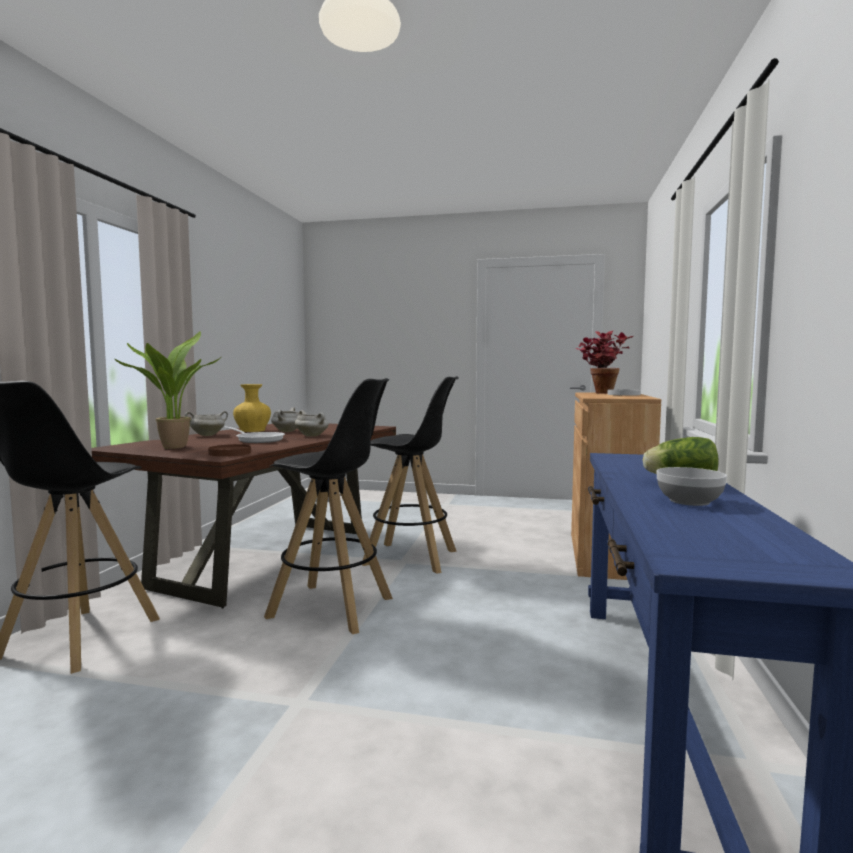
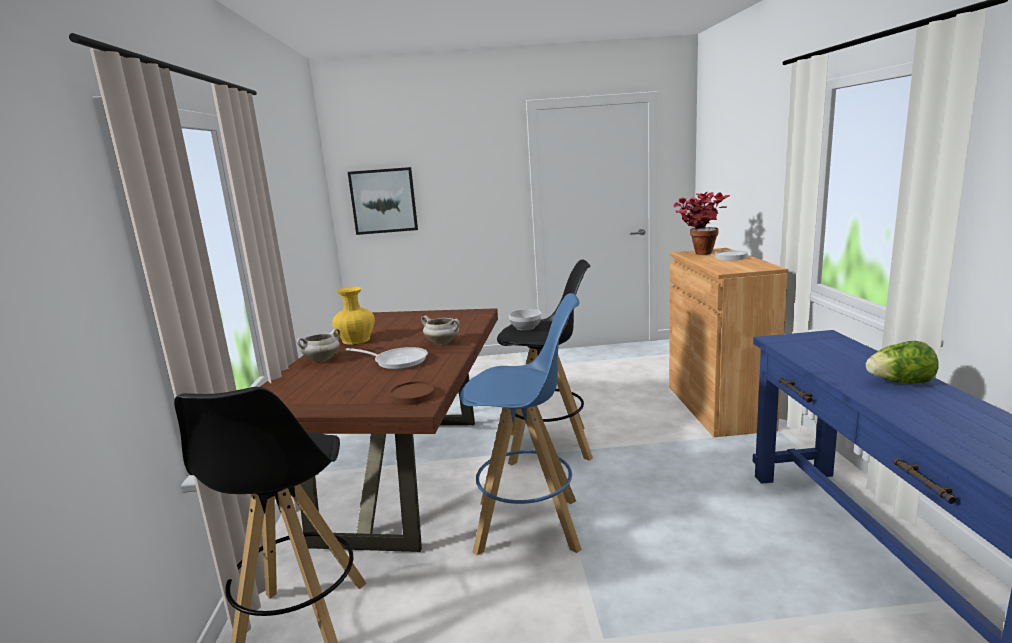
camera: 15 degrees left, 10 degrees up
potted plant [114,331,223,449] -> none
black stool [264,378,393,634] -> blue stool [460,293,582,555]
white cooking pot [271,407,299,432] -> none
bowl [657,467,727,506] -> bowl moved to [509,309,541,330]
none -> picture [348,167,418,235]

